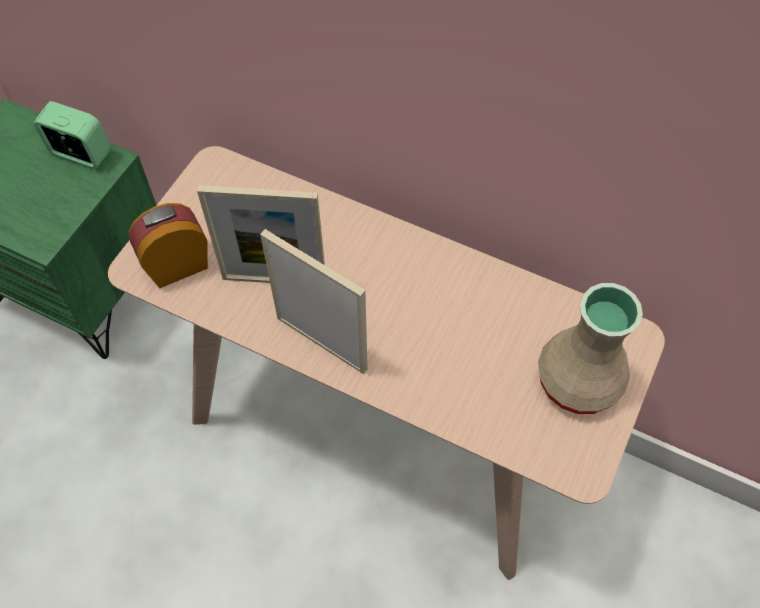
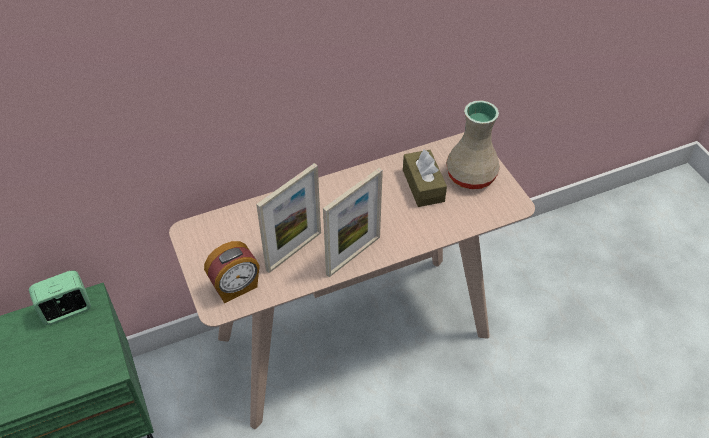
camera: 50 degrees left, 10 degrees down
alarm clock [129,203,208,288] -> alarm clock turned 135 degrees counterclockwise [204,241,260,303]
picture frame [260,229,368,374] -> picture frame turned 150 degrees clockwise [323,168,383,277]
none -> brown tissue box [403,149,447,207]

